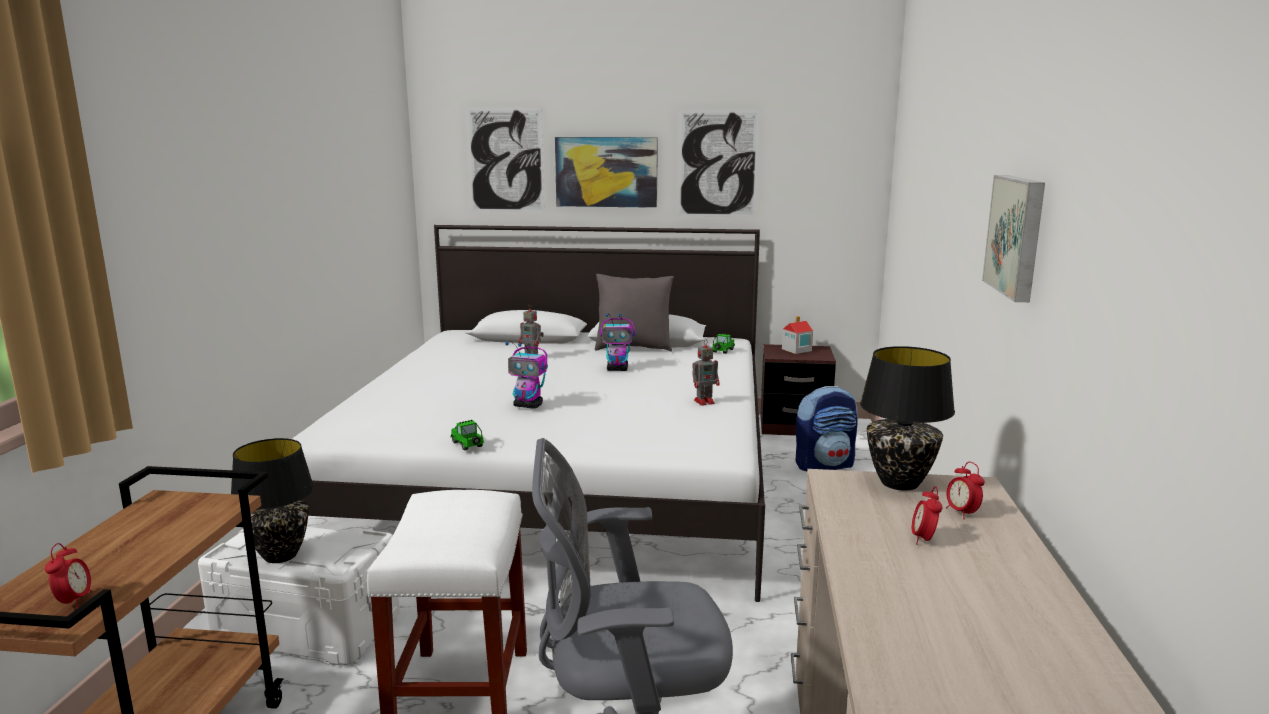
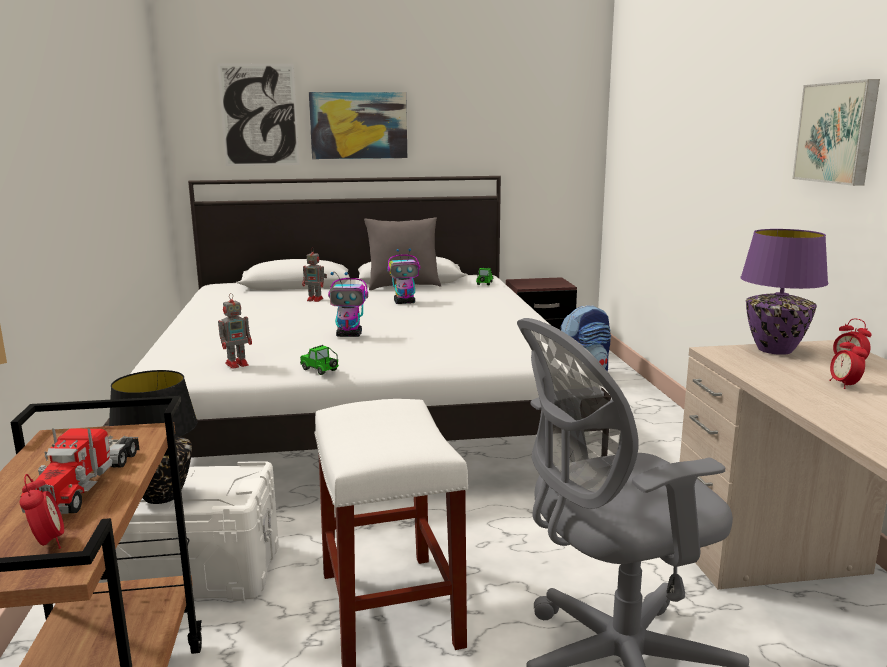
camera: 15 degrees left, 0 degrees up
picture [678,110,759,217] -> none
toy robot [692,339,720,406] -> toy robot moved to [218,293,252,369]
toy house [782,316,813,354] -> none
black table lamp [860,346,955,491] -> purple table lamp [741,229,828,355]
none -> toy truck [21,428,140,514]

